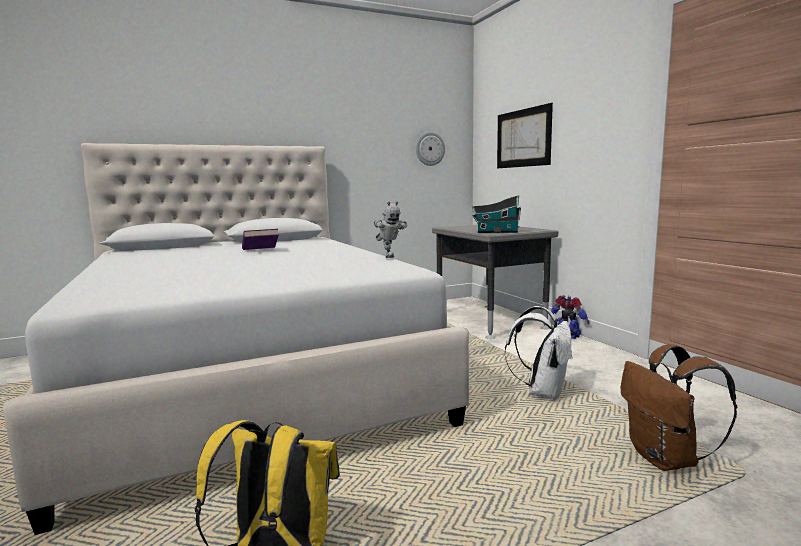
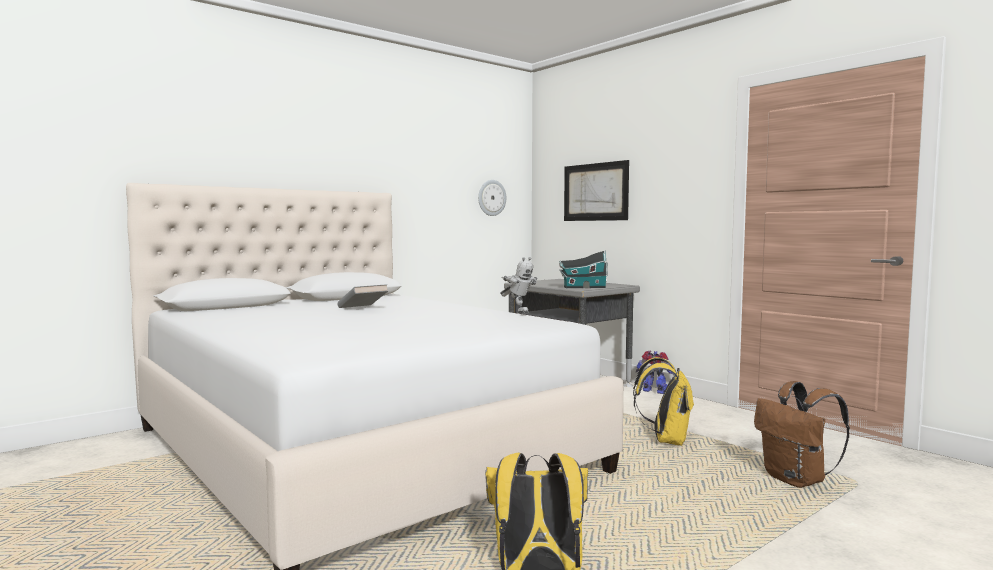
camera: 15 degrees left, 5 degrees down
purple book [242,229,279,250] -> grey book [338,284,388,308]
white backpack [505,306,573,400] -> yellow backpack [633,357,694,446]

